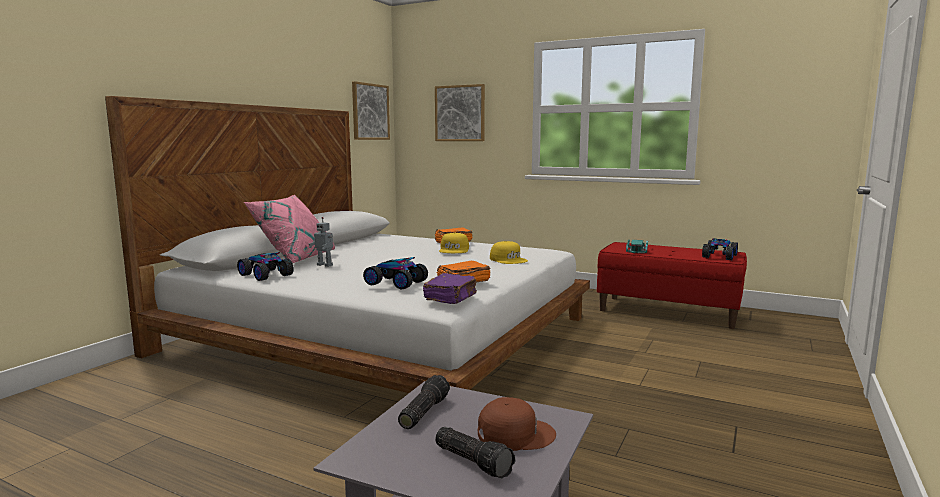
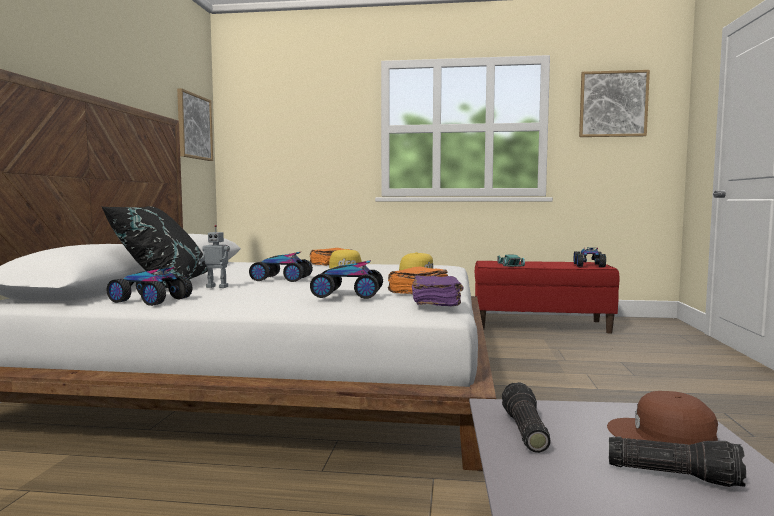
camera: 20 degrees left, 5 degrees down
pink pillow [244,195,335,263] -> black pillow [101,206,208,288]
picture [435,84,485,141] -> picture moved to [579,70,650,137]
brown cap [478,397,556,451] -> brown cap turned 120 degrees counterclockwise [607,391,718,445]
none -> toy car [249,252,313,282]

